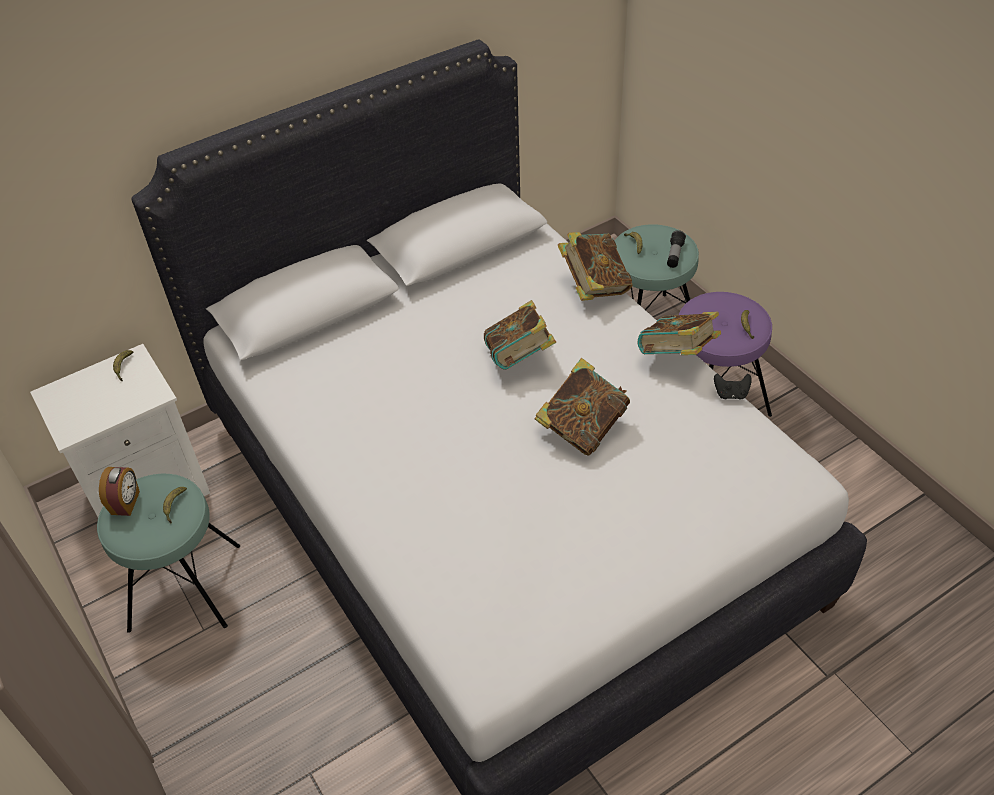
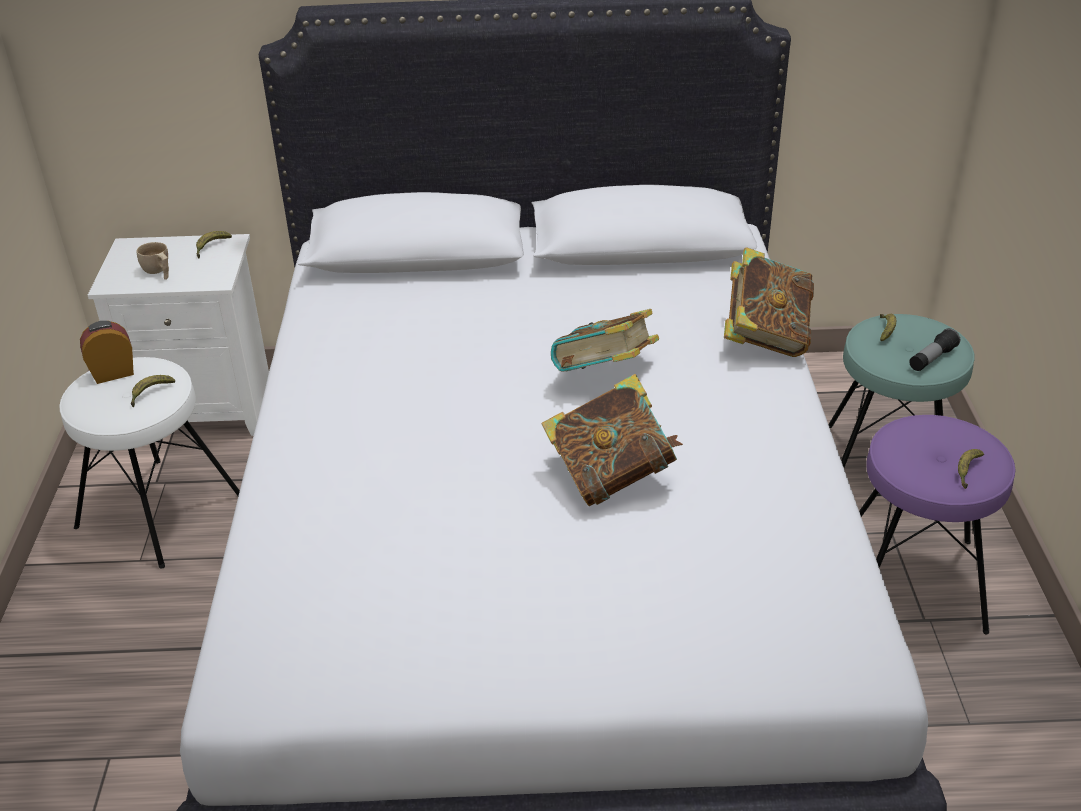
camera: 30 degrees right, 10 degrees down
turquoise stool [97,474,240,633] -> white stool [59,357,240,569]
alarm clock [99,467,140,516] -> alarm clock turned 150 degrees counterclockwise [80,321,134,384]
book [637,312,721,355] -> none
black game controller [714,374,752,400] -> none
none -> beige cup [137,242,169,280]

